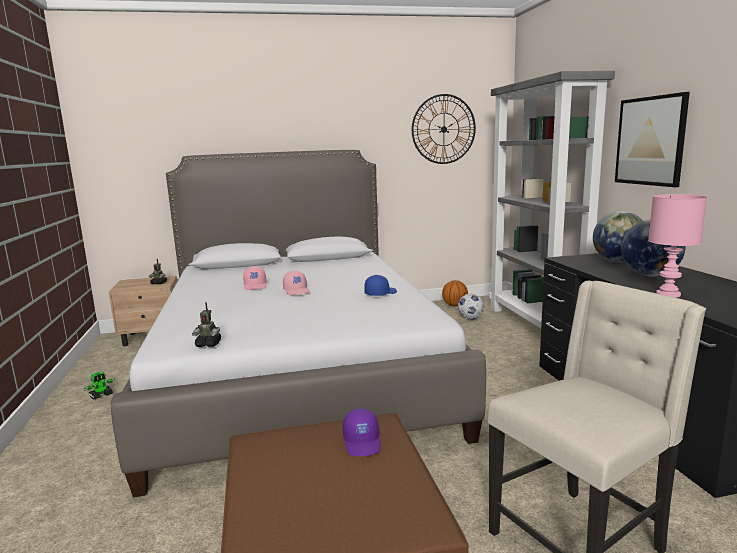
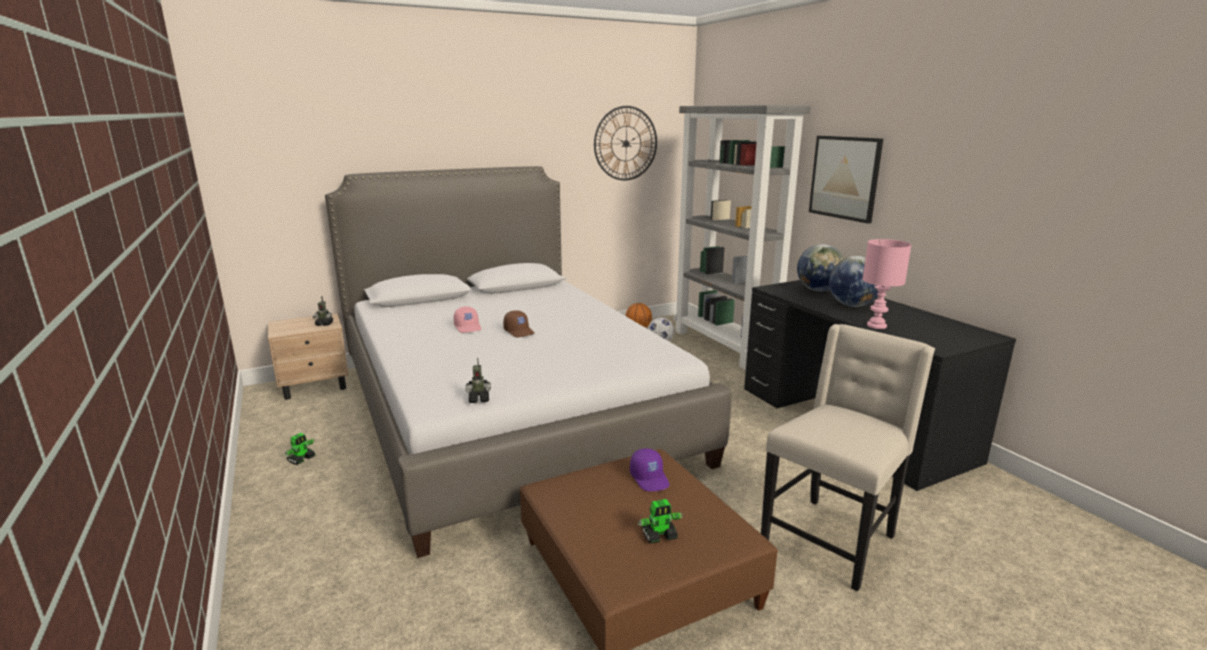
camera: 15 degrees left, 5 degrees up
pink cap [283,271,310,295] -> brown cap [503,310,535,337]
blue cap [364,275,397,296] -> none
none -> toy robot [638,499,684,543]

